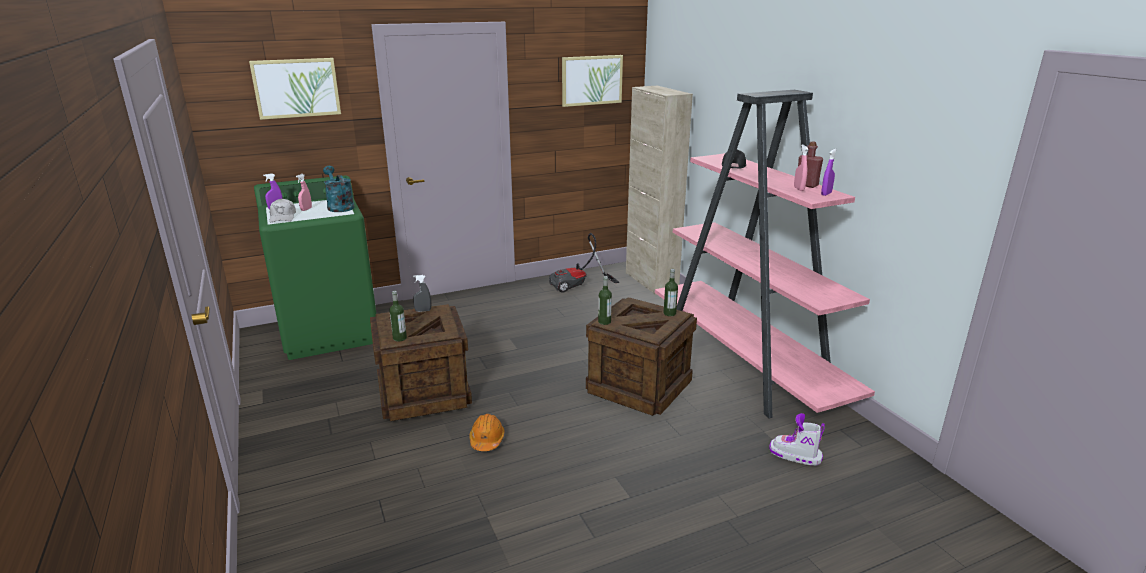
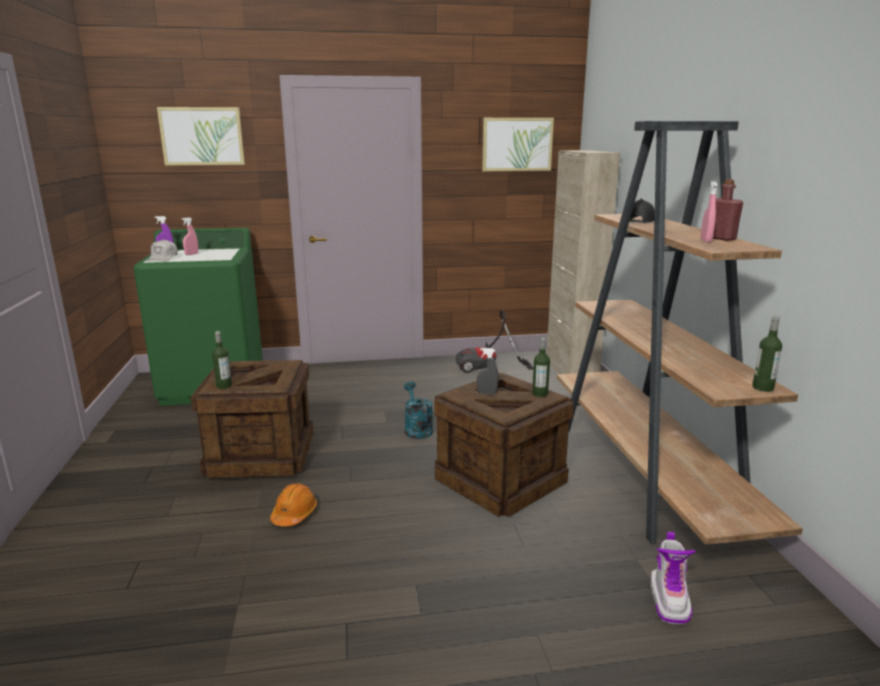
camera: 15 degrees right, 5 degrees down
turquoise watering can [323,166,355,212] -> turquoise watering can moved to [404,381,433,439]
grey spray bottle [413,275,431,312] -> grey spray bottle moved to [477,348,498,394]
bottle [598,276,612,325] -> bottle moved to [752,316,782,392]
pink bookcase [655,90,875,419] -> brown bookcase [557,121,803,545]
boot [769,413,825,466] -> boot turned 120 degrees counterclockwise [651,532,696,625]
purple spray bottle [821,149,837,196] -> none

